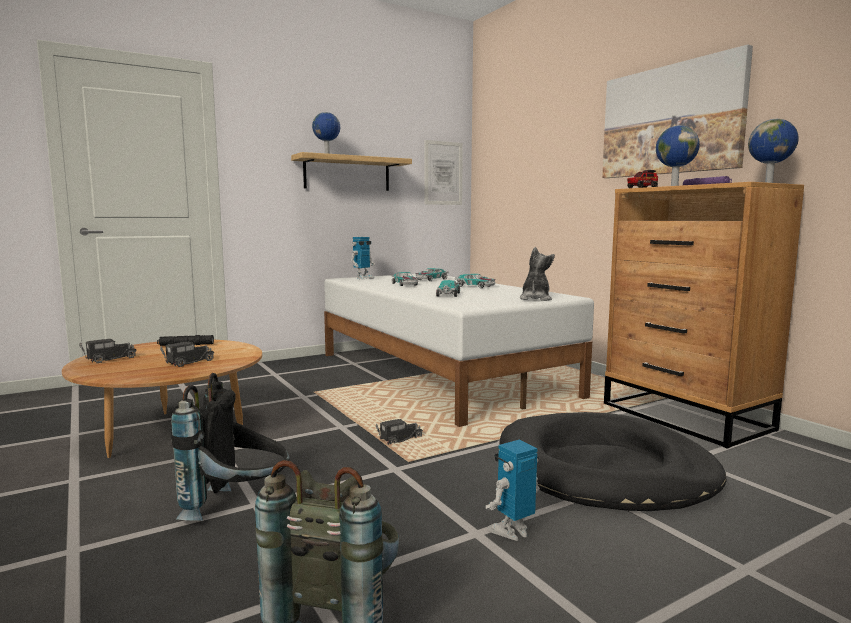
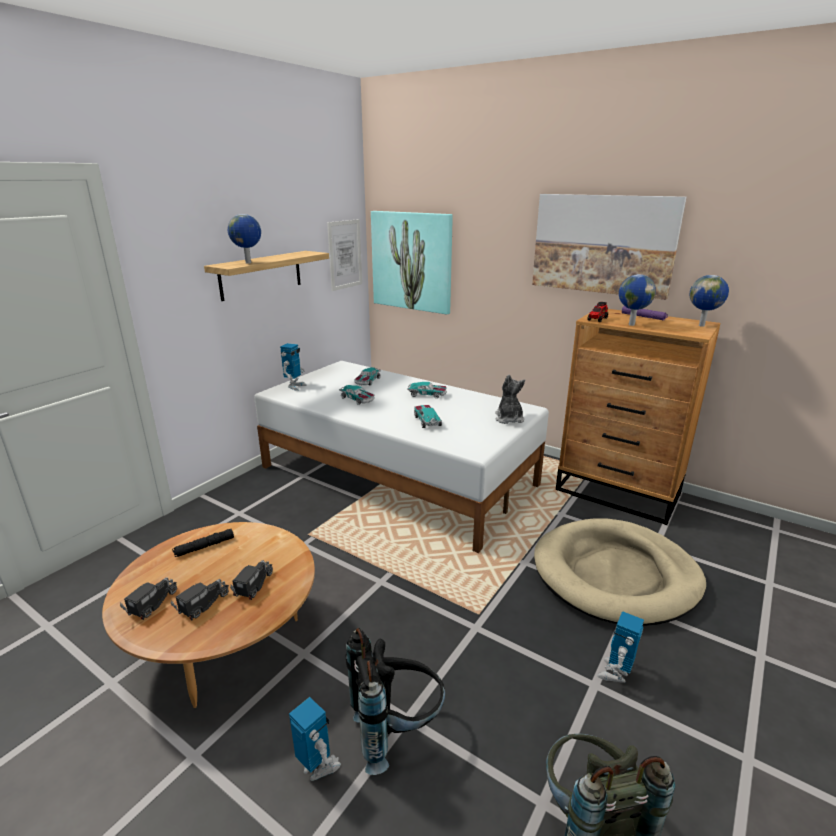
camera: 25 degrees left, 15 degrees up
toy truck [376,419,423,445] -> toy truck moved to [171,579,229,620]
black dog bed [499,412,727,511] -> beige dog bed [534,519,706,626]
none -> toy robot [289,697,341,781]
none -> picture [371,211,453,315]

